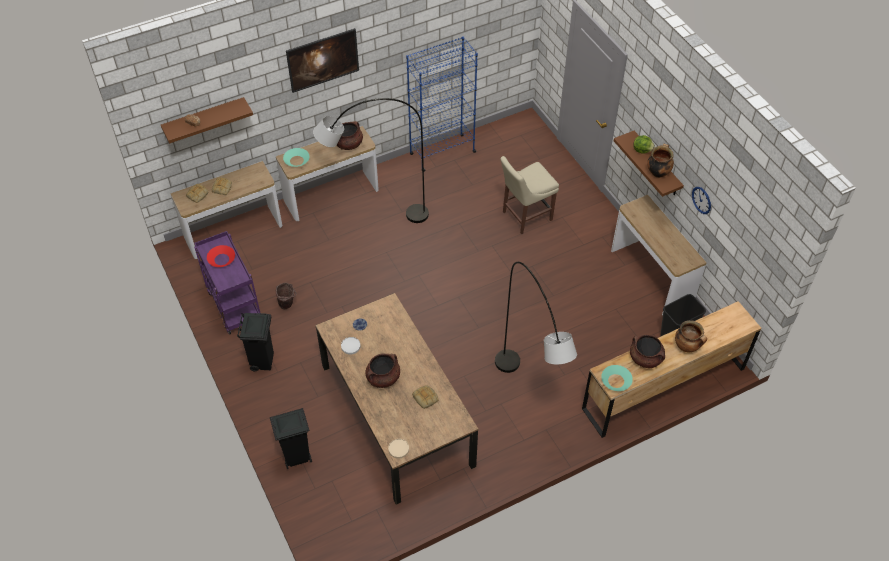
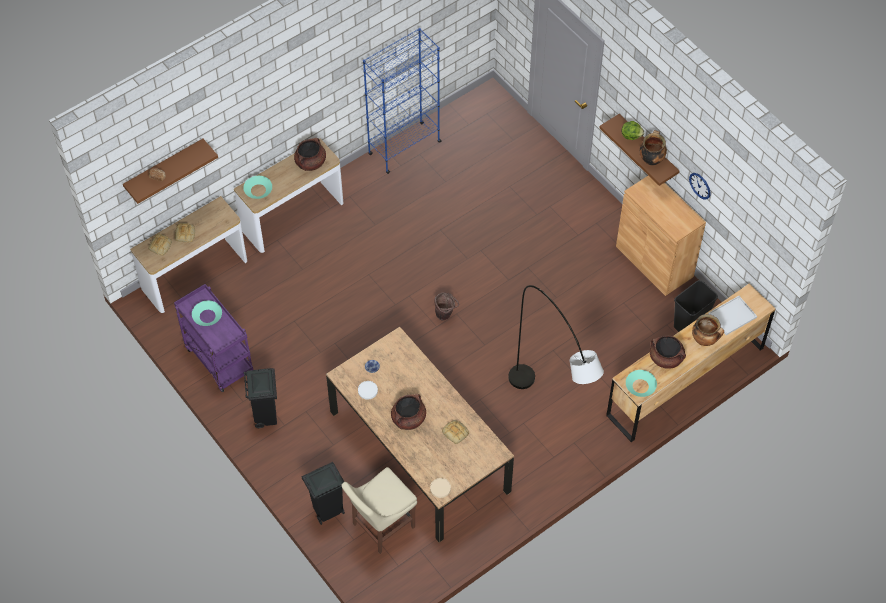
camera: 10 degrees left, 5 degrees up
red bowl [207,245,235,267] -> turquoise bowl [192,300,222,326]
brown bucket [276,283,296,309] -> brown bucket moved to [434,292,459,321]
picture [286,28,359,93] -> none
grey floor lamp [313,98,429,223] -> none
beige chair [501,156,559,234] -> beige chair moved to [341,467,417,554]
console table [611,195,707,316] -> brown cabinet [616,176,706,296]
none -> white tray [708,296,757,335]

